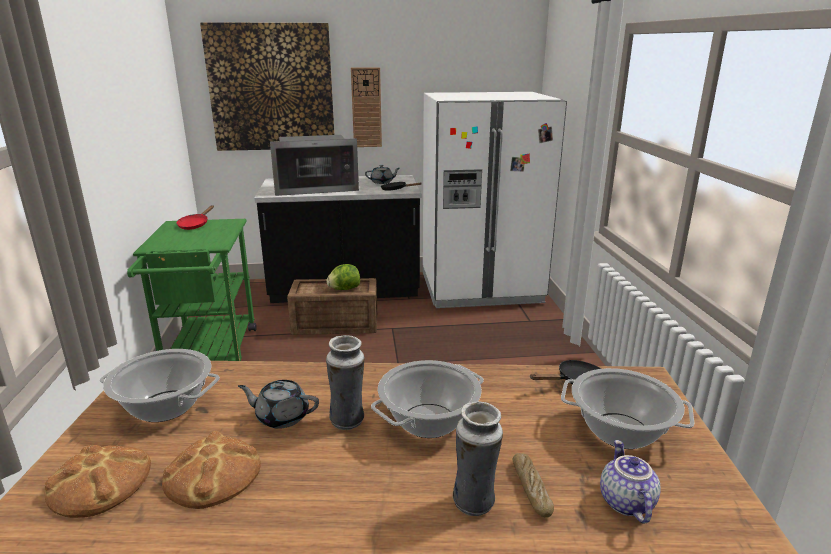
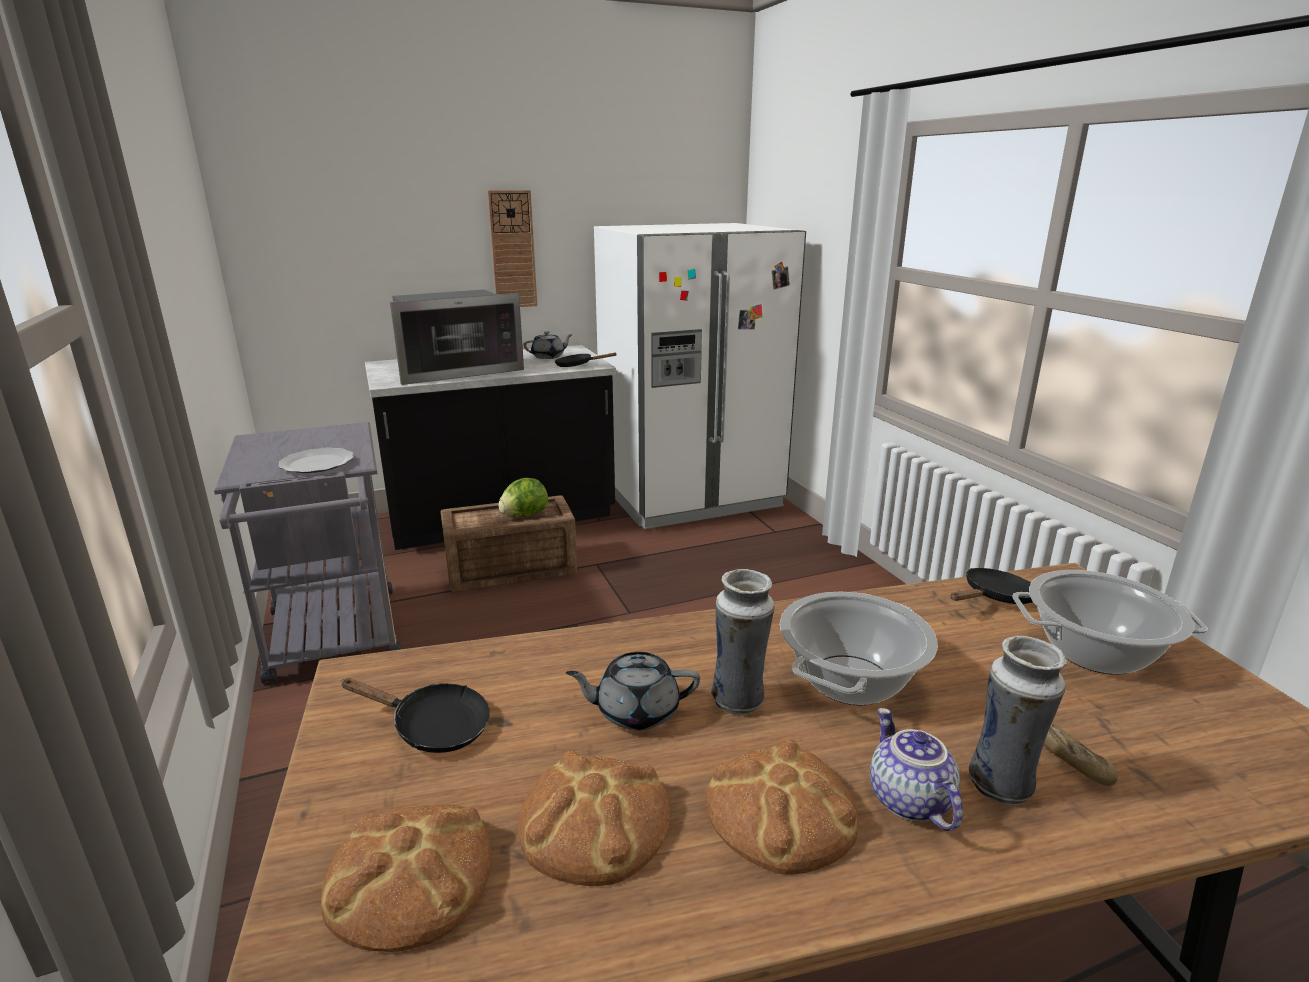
camera: 15 degrees left, 0 degrees up
cooking pot [100,349,220,422] -> black frying pan [340,678,490,753]
green cart [127,219,257,361] -> grey cart [214,422,401,684]
red frying pan [176,205,214,230] -> none
picture [200,22,334,151] -> none
teapot [600,440,661,524] -> teapot moved to [870,708,963,831]
none -> plate [278,448,354,473]
none -> bread [705,739,859,875]

